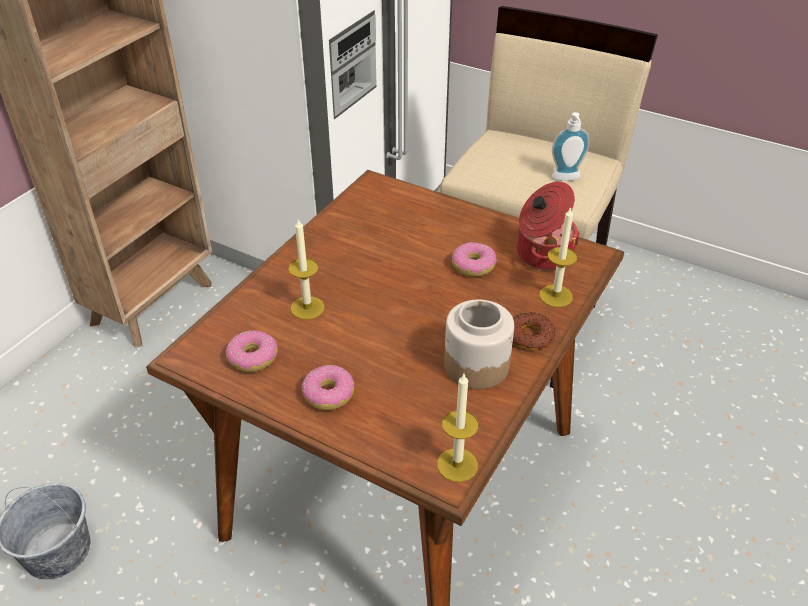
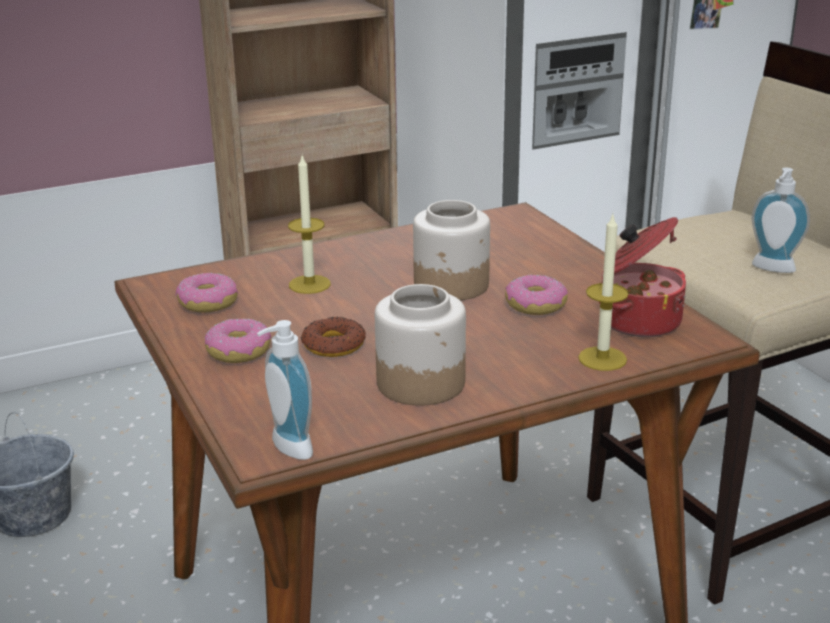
camera: 35 degrees right, 15 degrees down
candle [437,374,479,482] -> soap dispenser [257,320,313,460]
donut [513,312,555,350] -> donut moved to [301,316,366,357]
none -> jar [413,200,490,301]

